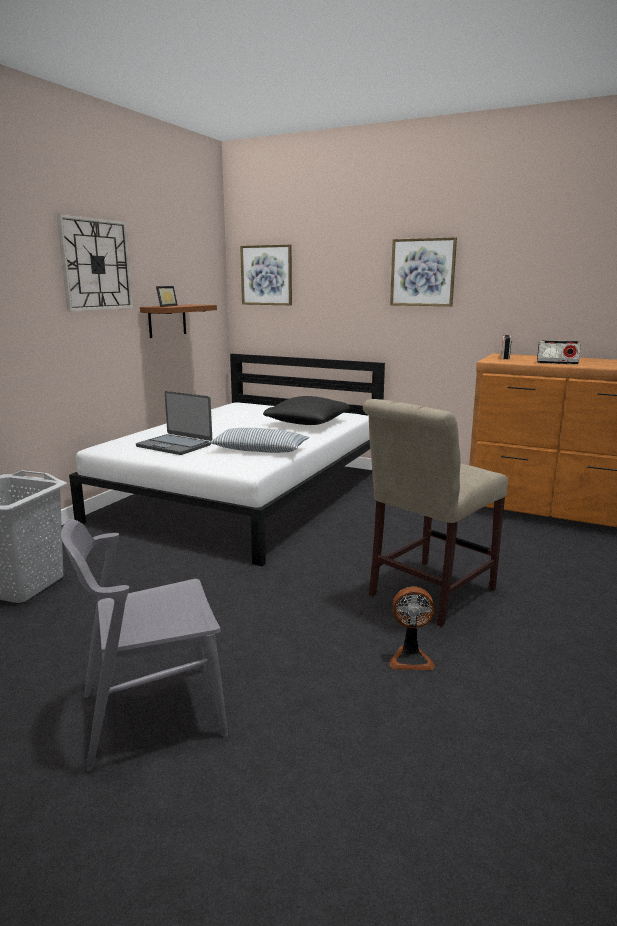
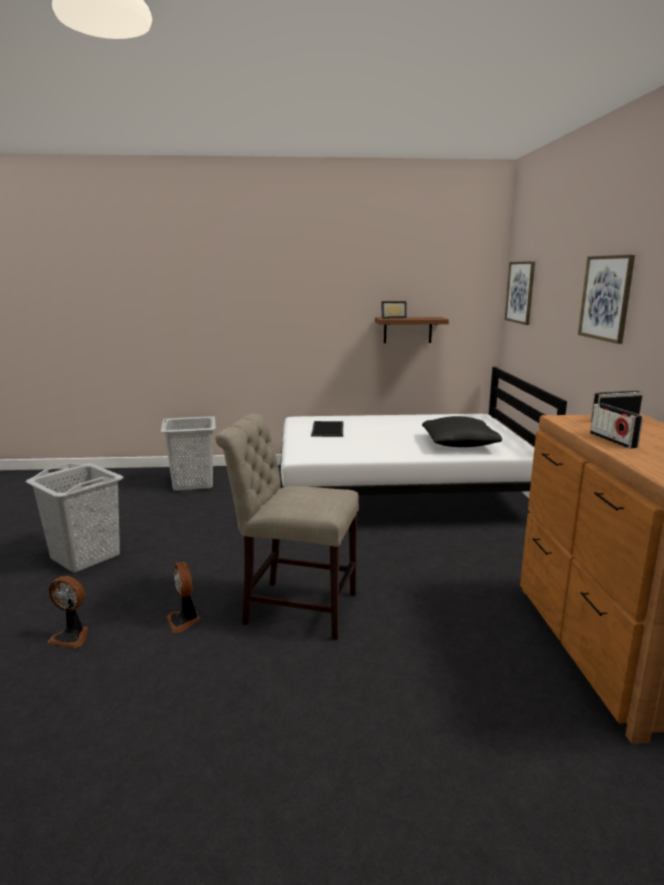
camera: 60 degrees right, 0 degrees up
wall clock [57,214,133,312] -> none
grey chair [61,519,228,771] -> grey laundry basket [26,463,123,572]
laptop [136,391,212,455] -> tray [311,421,343,437]
pillow [208,428,309,453] -> none
none -> fan [48,576,88,648]

